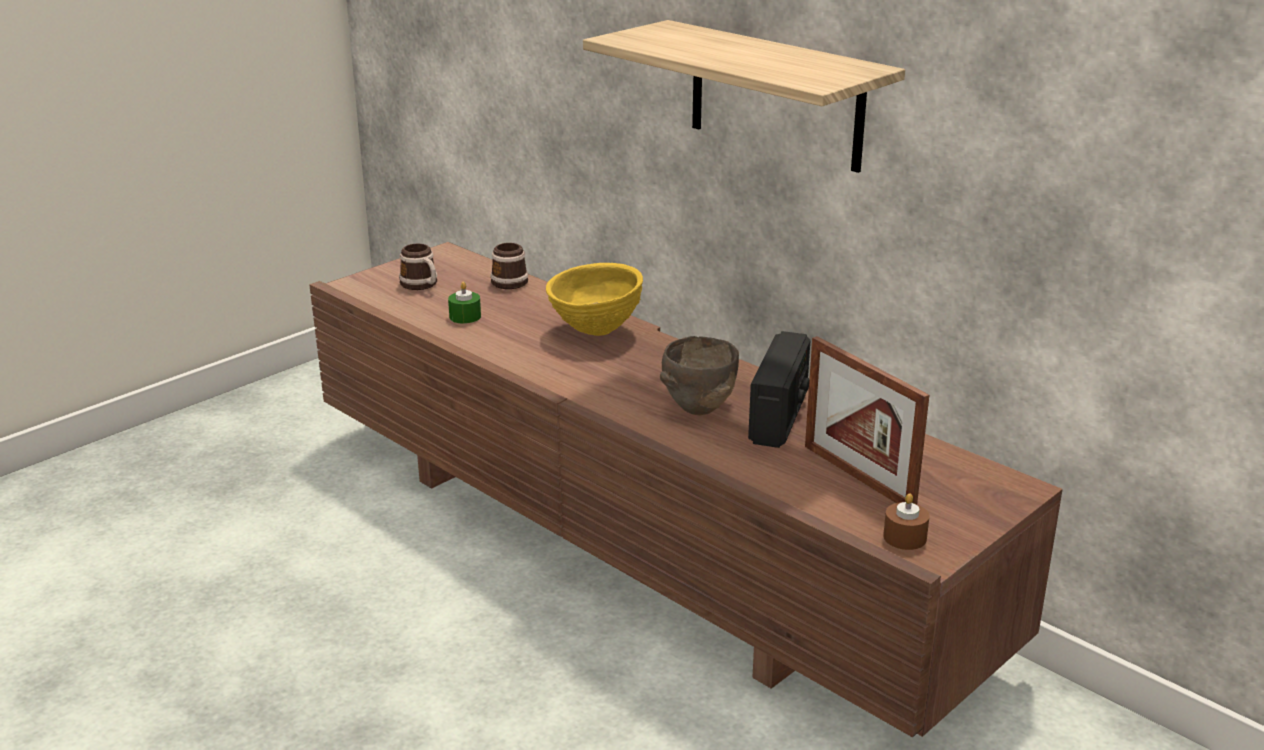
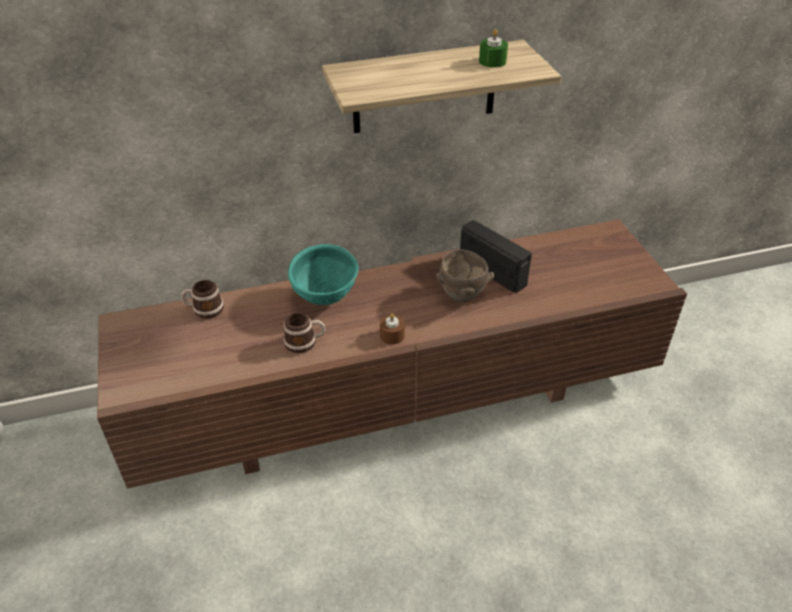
camera: 60 degrees left, 15 degrees up
mug [399,244,438,290] -> mug moved to [283,313,325,353]
green candle [448,282,481,324] -> green candle moved to [479,29,508,68]
yellow bowl [546,263,643,336] -> turquoise bowl [288,244,359,305]
picture frame [805,336,929,504] -> none
brown candle [883,494,929,550] -> brown candle moved to [380,313,405,344]

